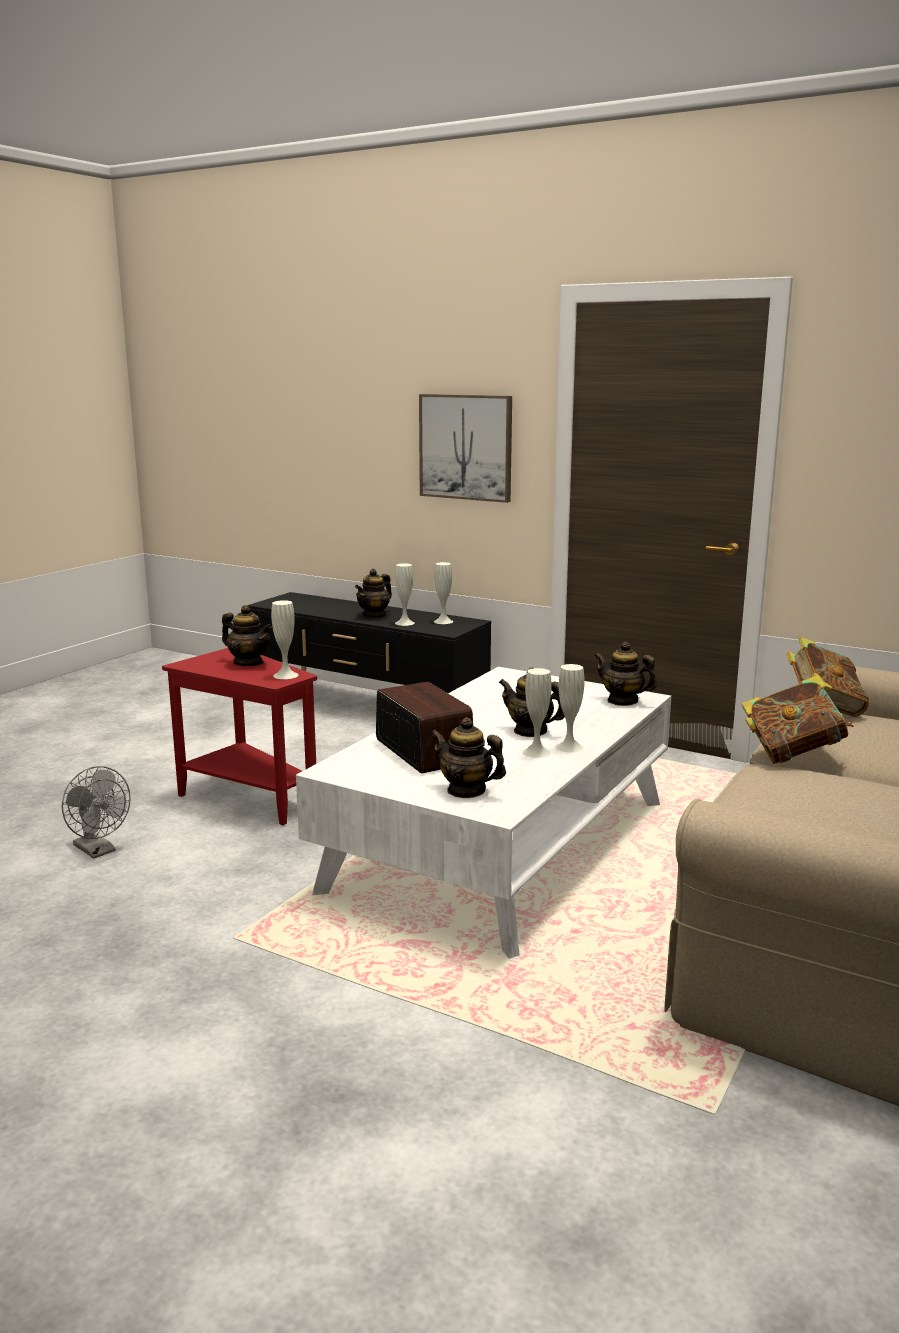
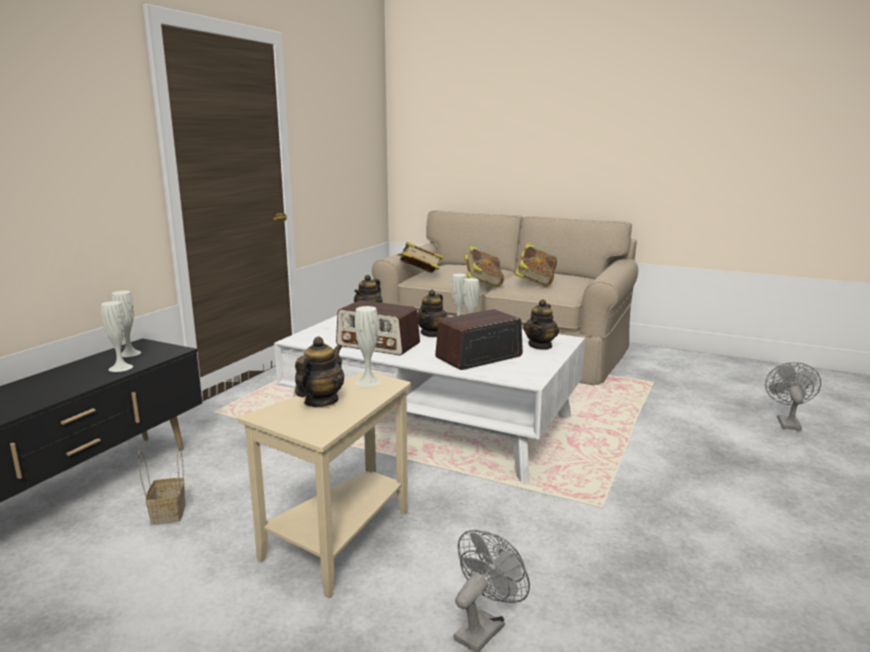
camera: 95 degrees left, 0 degrees up
red side table [162,648,317,825] -> beige side table [238,372,411,598]
teapot [355,568,392,619] -> none
picture [419,394,512,503] -> none
none -> basket [138,447,186,525]
none -> radio [336,300,420,355]
none -> book [515,243,557,287]
none -> grey fan [765,362,821,431]

